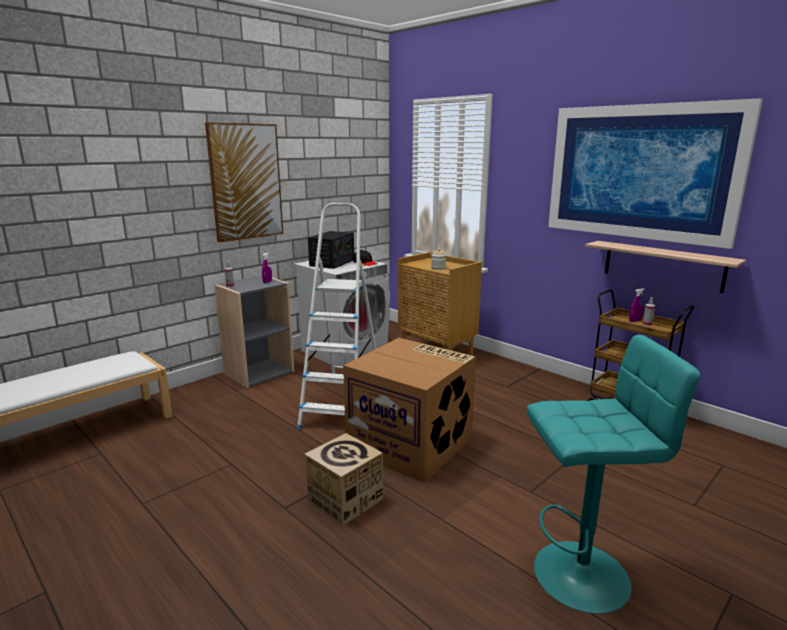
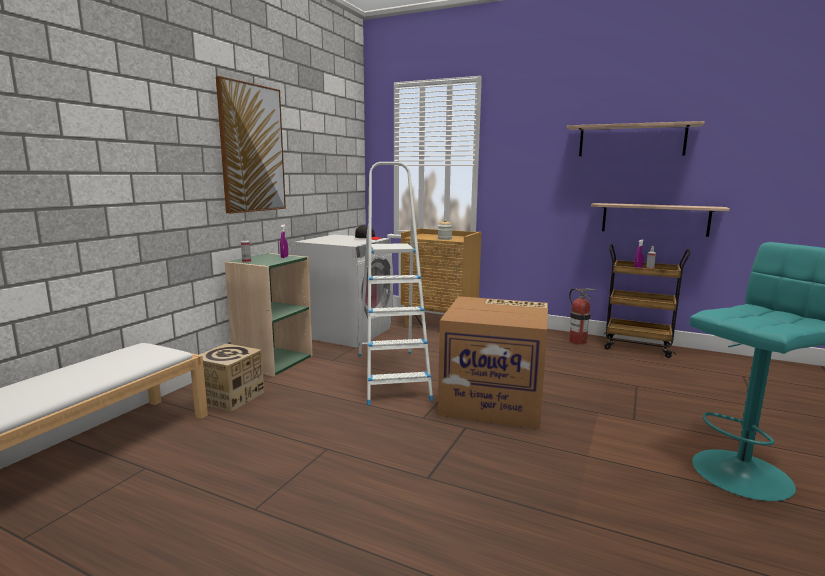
camera: 20 degrees left, 5 degrees down
grey bookcase [214,275,294,388] -> green bookcase [225,253,313,377]
cardboard box [304,433,383,526] -> cardboard box moved to [199,343,264,412]
radio [308,231,354,269] -> none
picture [548,98,763,249] -> shelf [567,121,705,156]
none -> fire extinguisher [569,288,596,345]

